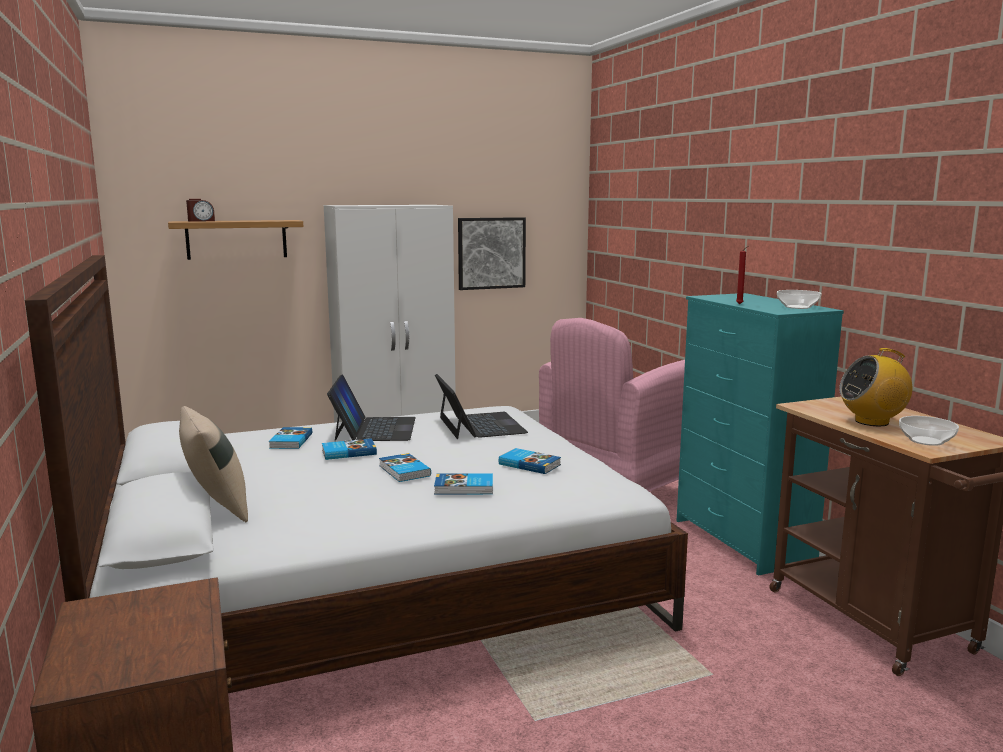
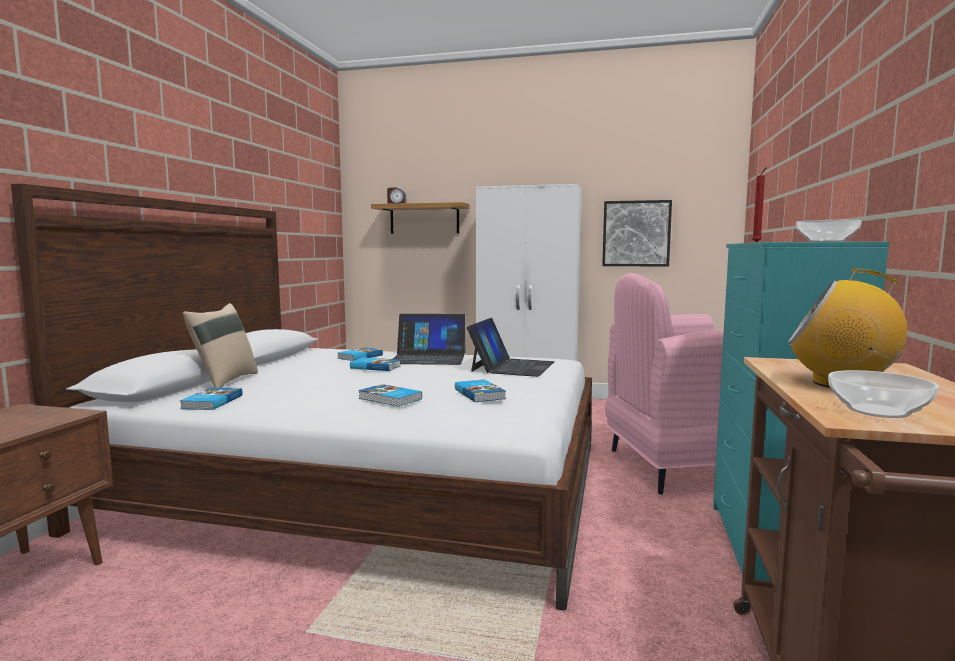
camera: 35 degrees right, 5 degrees down
laptop [327,374,416,441] -> laptop turned 60 degrees clockwise [393,314,466,365]
book [379,453,431,482] -> book moved to [180,387,243,410]

